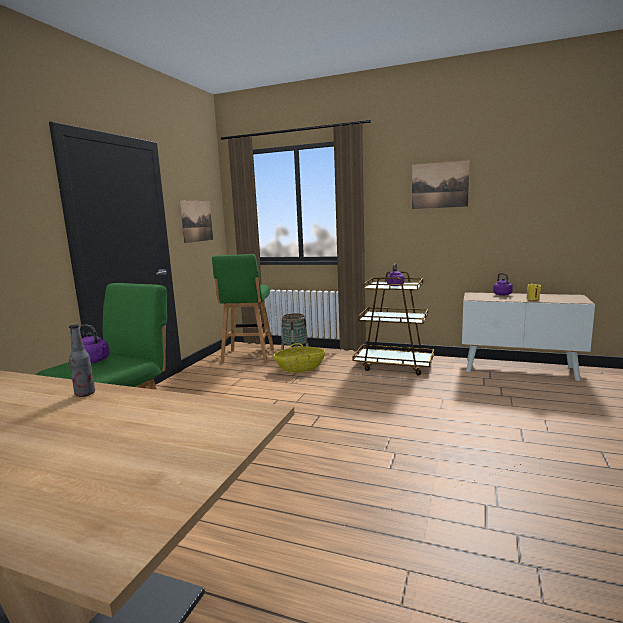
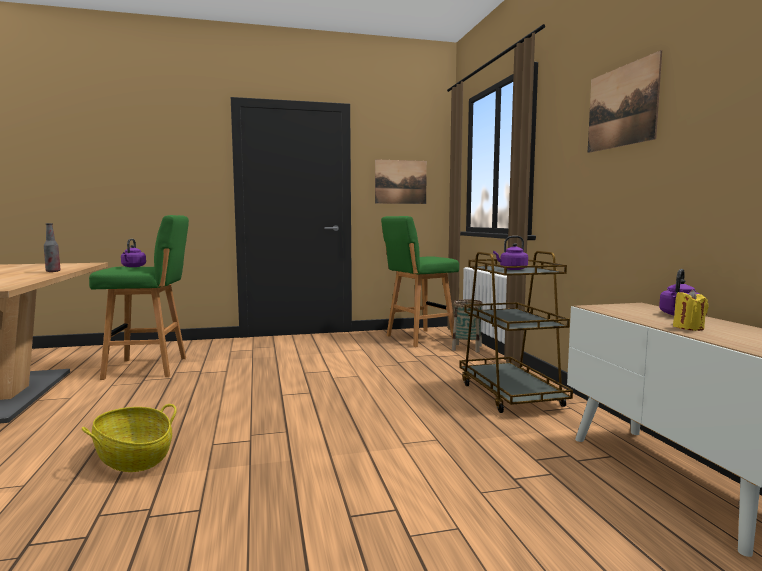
camera: 55 degrees right, 5 degrees down
basket [274,343,325,372] -> basket moved to [82,404,177,472]

